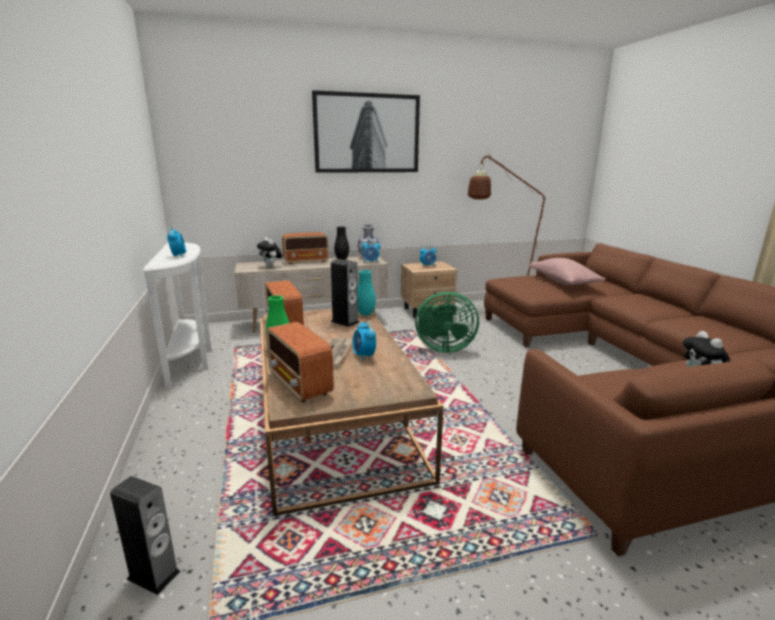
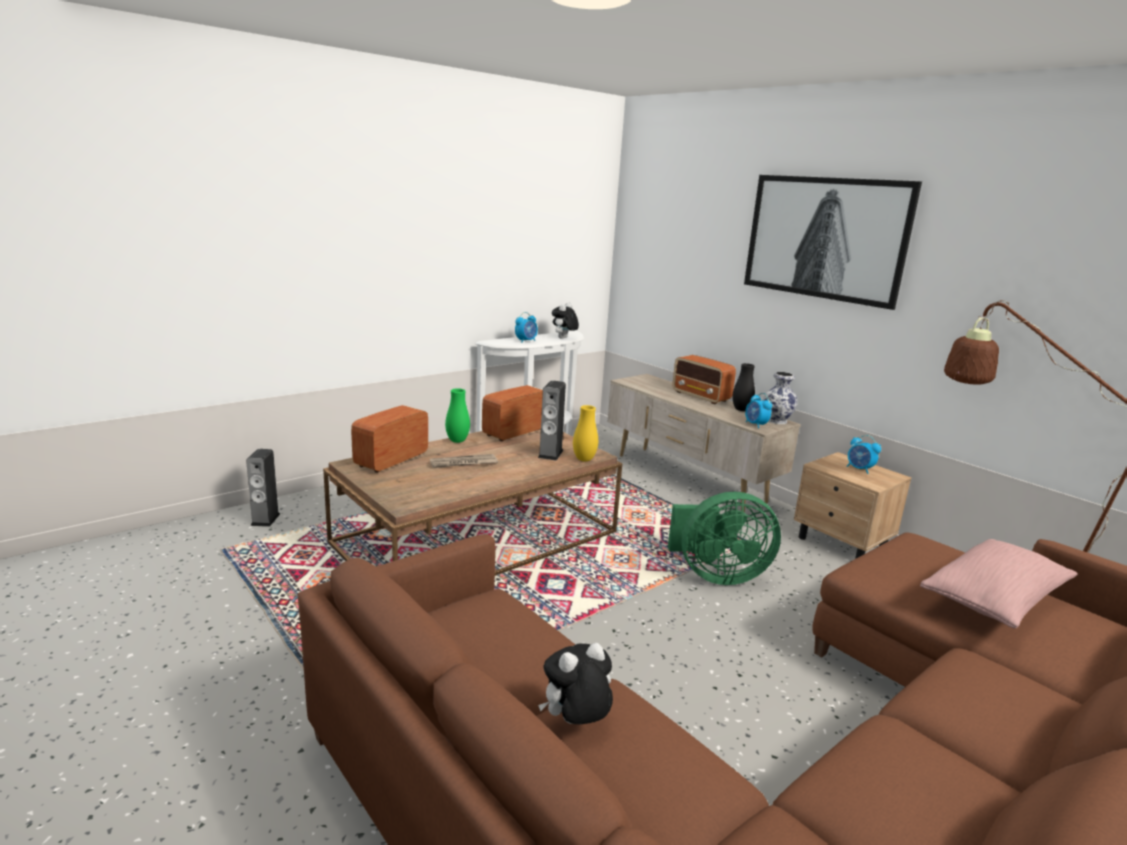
camera: 65 degrees right, 0 degrees up
plush toy [257,237,282,268] -> plush toy moved to [552,303,579,339]
alarm clock [353,320,376,361] -> none
turquoise vase [358,270,376,316] -> yellow vase [573,405,598,462]
green fan [415,291,479,353] -> green fan turned 75 degrees counterclockwise [668,492,781,585]

